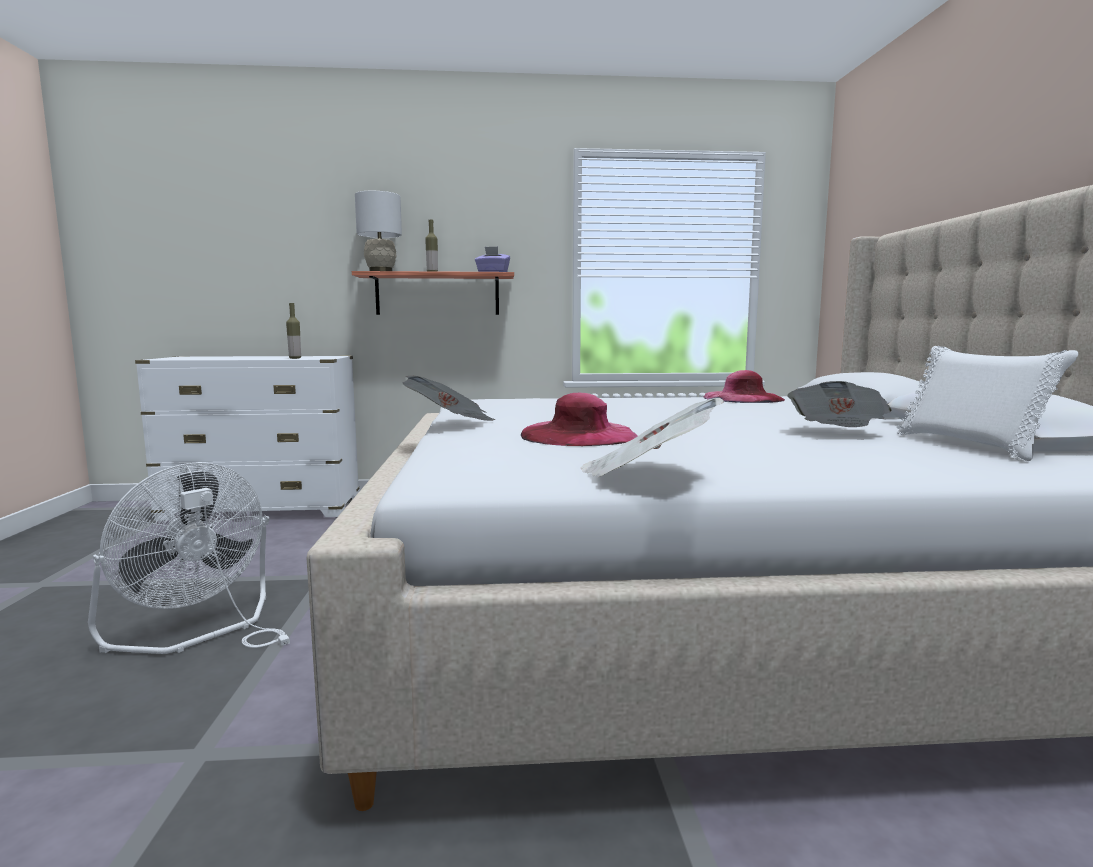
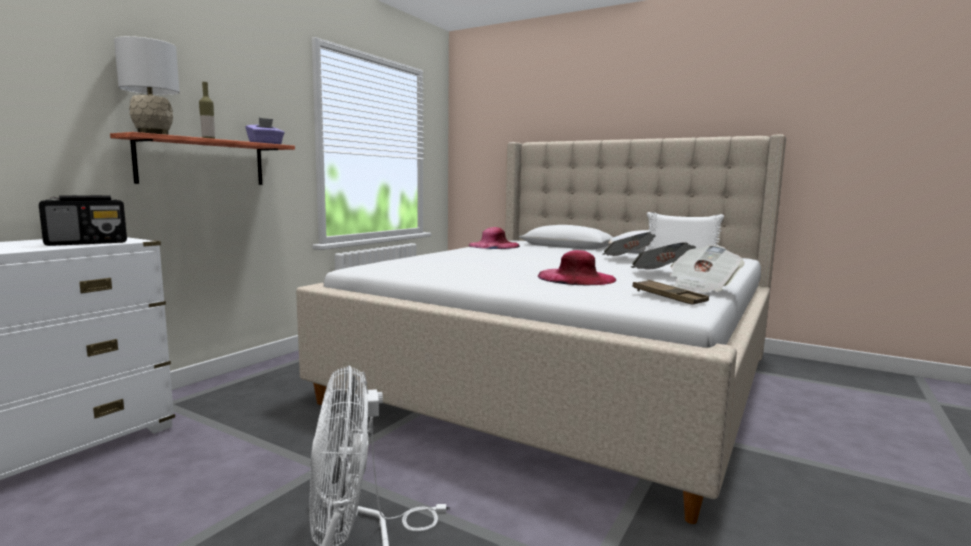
camera: 55 degrees left, 0 degrees up
bottle [286,303,301,359] -> radio [39,195,127,246]
newspaper [402,376,495,421] -> newspaper moved to [631,242,696,270]
none -> brown tray [632,280,709,305]

